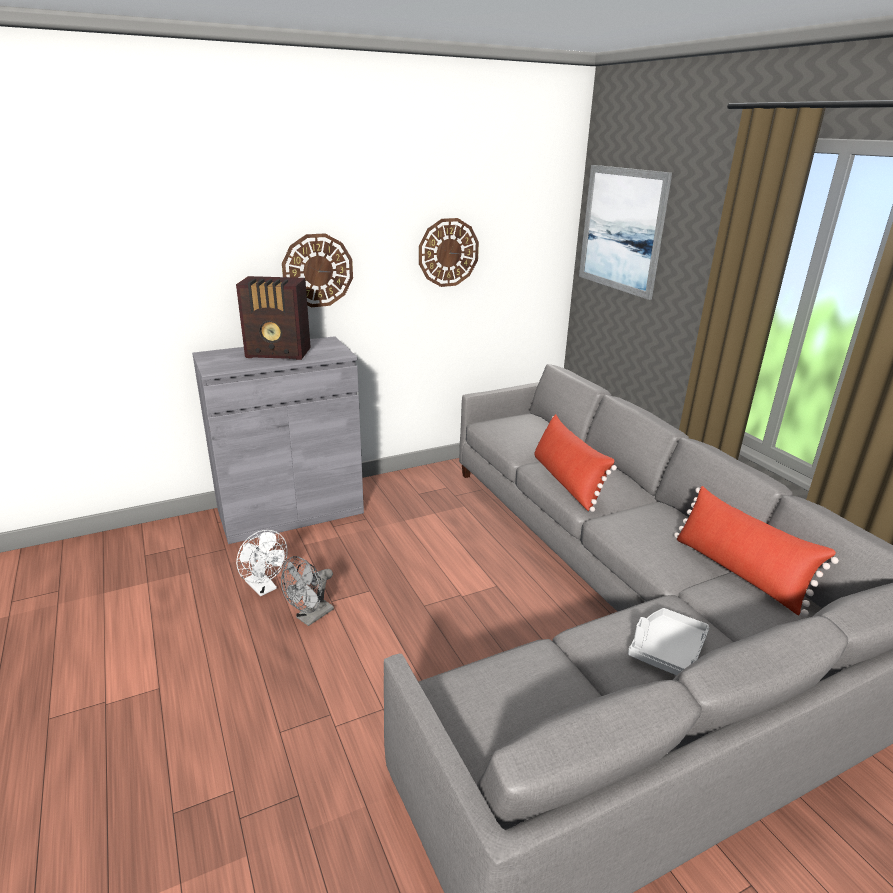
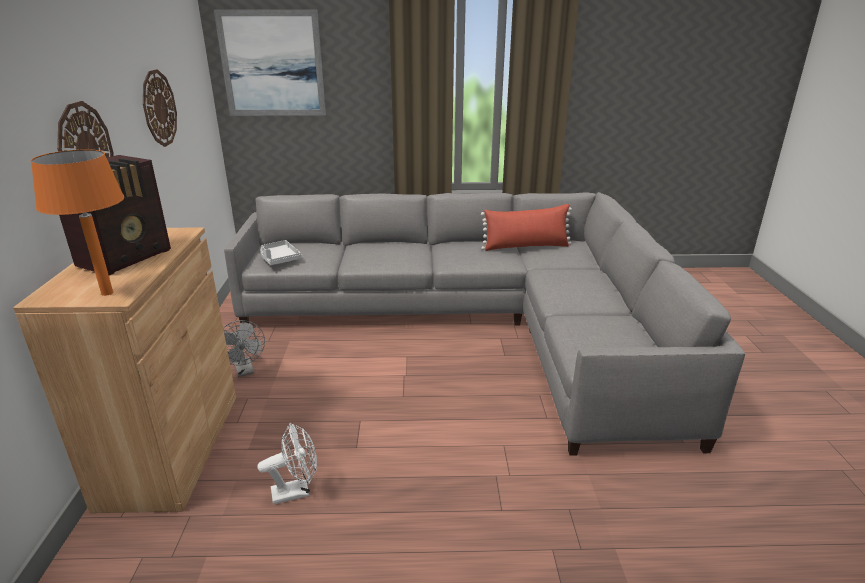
camera: 65 degrees left, 0 degrees up
grey cabinet [192,336,364,544] -> brown cabinet [13,227,236,513]
grey fan [281,556,334,626] -> grey fan moved to [223,320,265,377]
red pillow [534,414,617,512] -> none
grey tray [628,608,709,675] -> grey tray moved to [261,240,302,265]
none -> orange table lamp [31,149,124,296]

